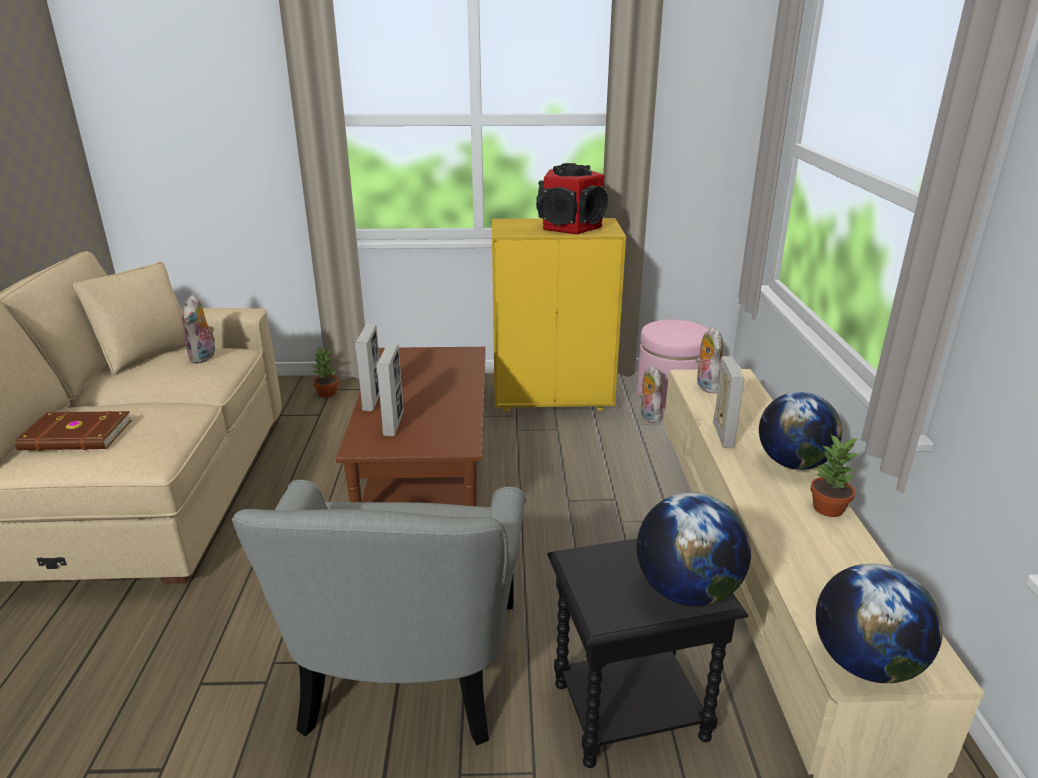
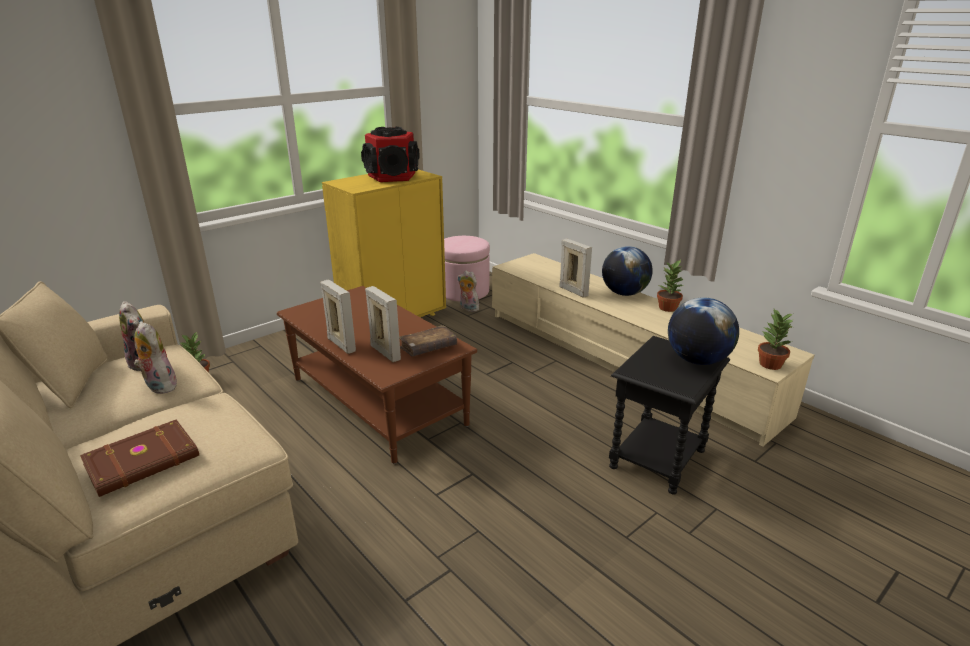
camera: 40 degrees left, 0 degrees up
grey armchair [232,480,526,745] -> none
plush toy [696,327,723,394] -> plush toy moved to [134,321,180,394]
globe [816,564,943,683] -> potted plant [758,309,794,370]
none -> brown book [399,325,457,356]

